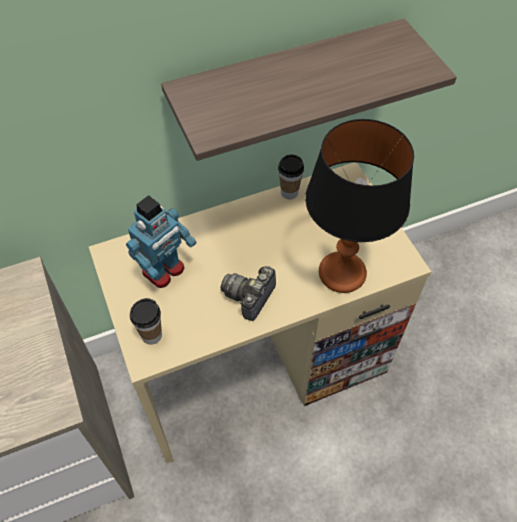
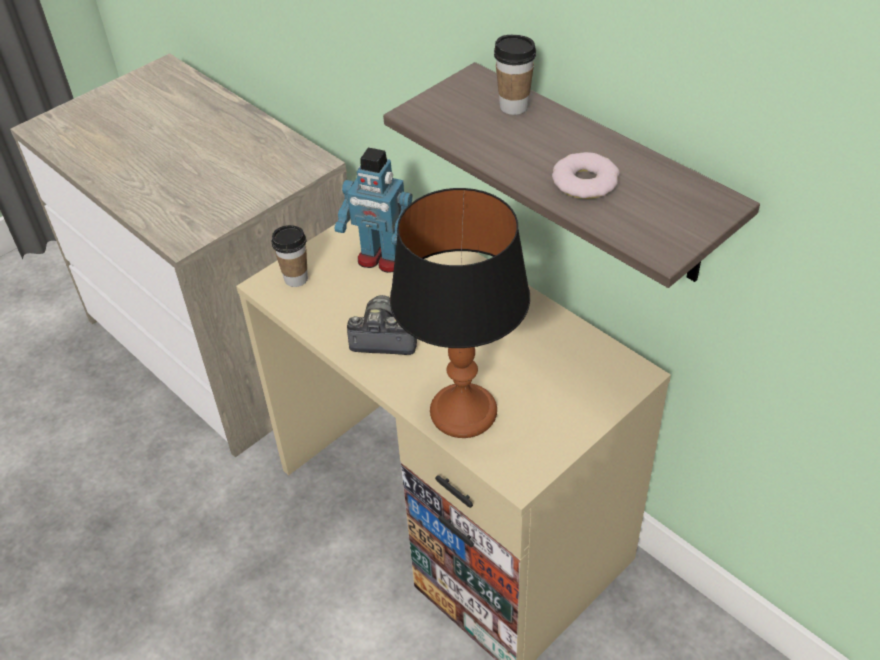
camera: 70 degrees right, 10 degrees down
cup [278,154,304,199] -> cup moved to [494,35,536,115]
none -> donut [552,152,620,199]

